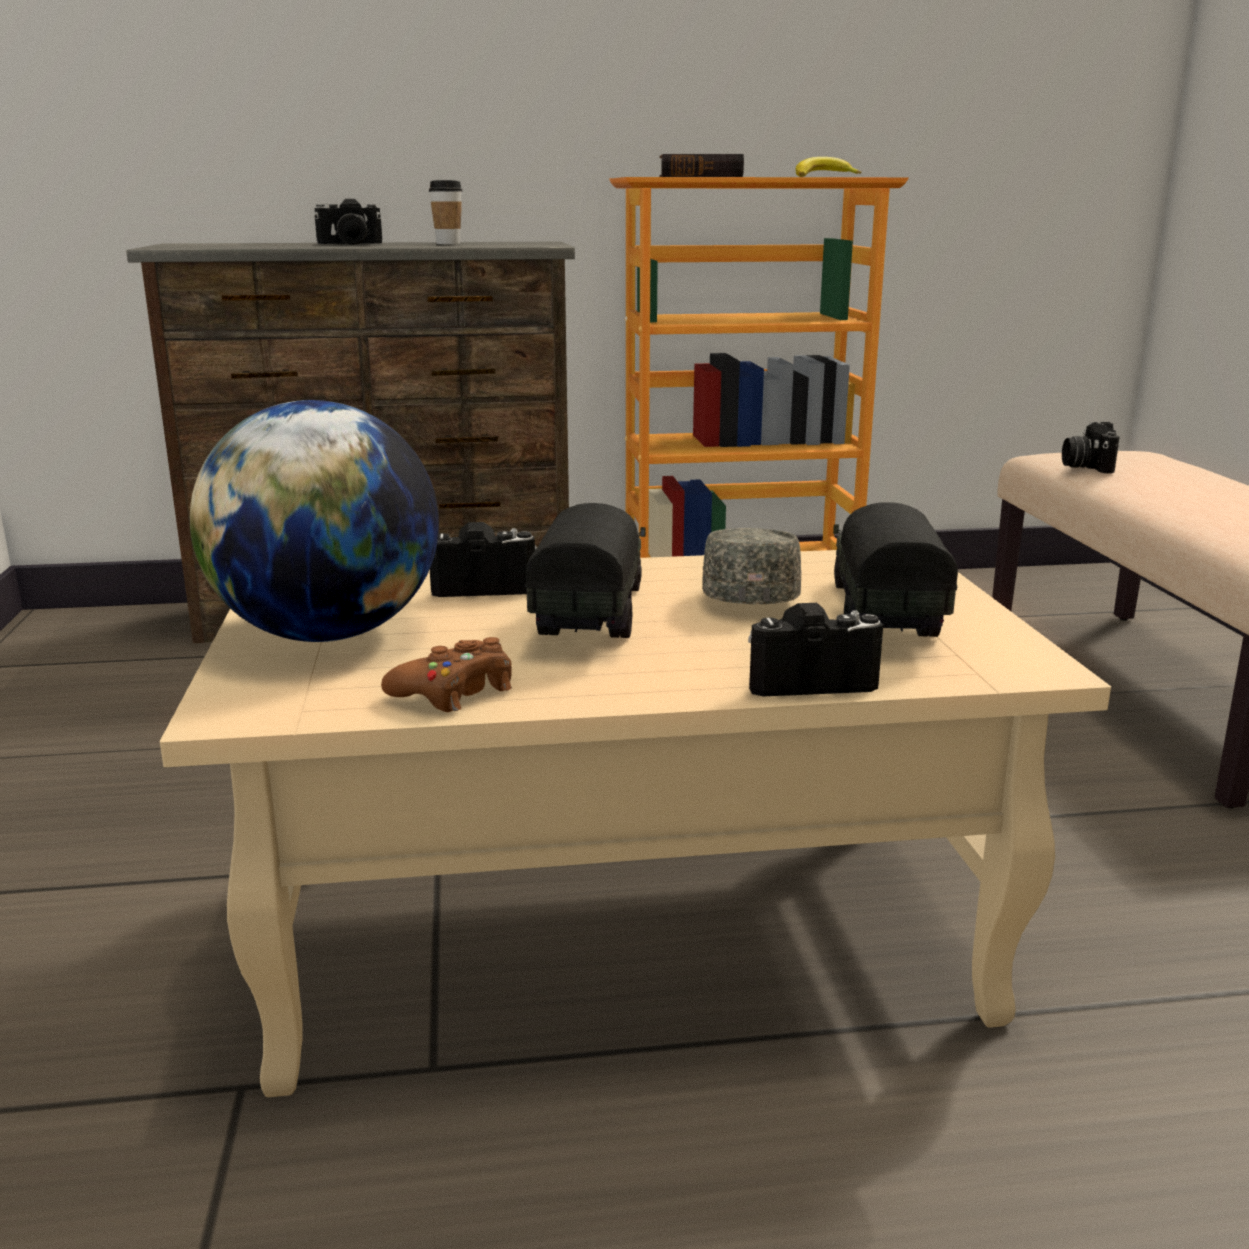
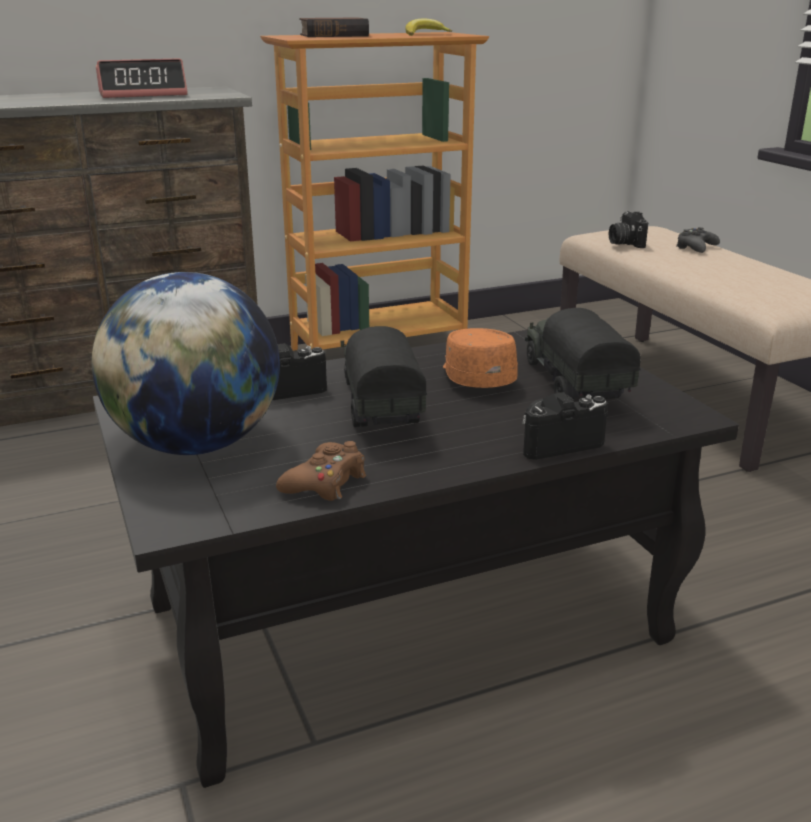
camera: 15 degrees left, 5 degrees up
beige coffee table [160,550,1111,1097] -> black coffee table [93,330,739,788]
camera [314,199,382,245] -> none
cup [429,180,463,244] -> alarm clock [96,58,188,99]
grey cap [702,528,802,604] -> orange cap [443,328,518,388]
none -> black game controller [676,227,720,253]

